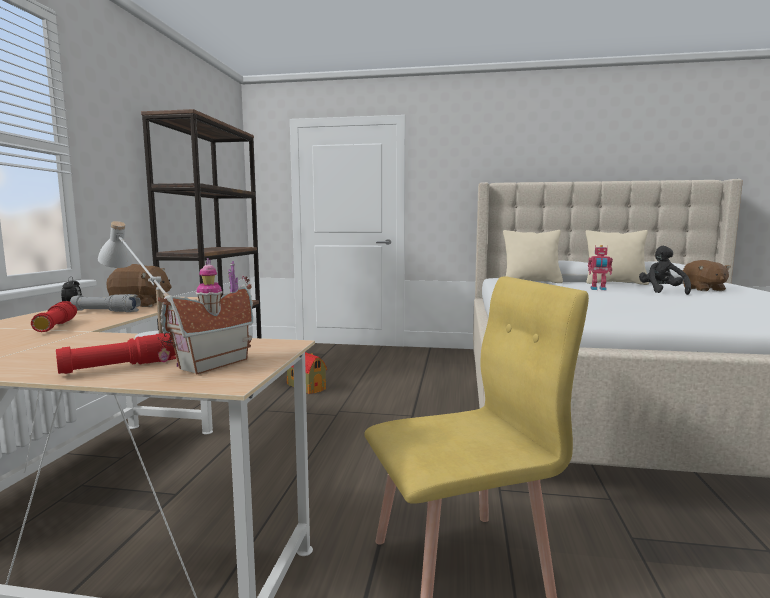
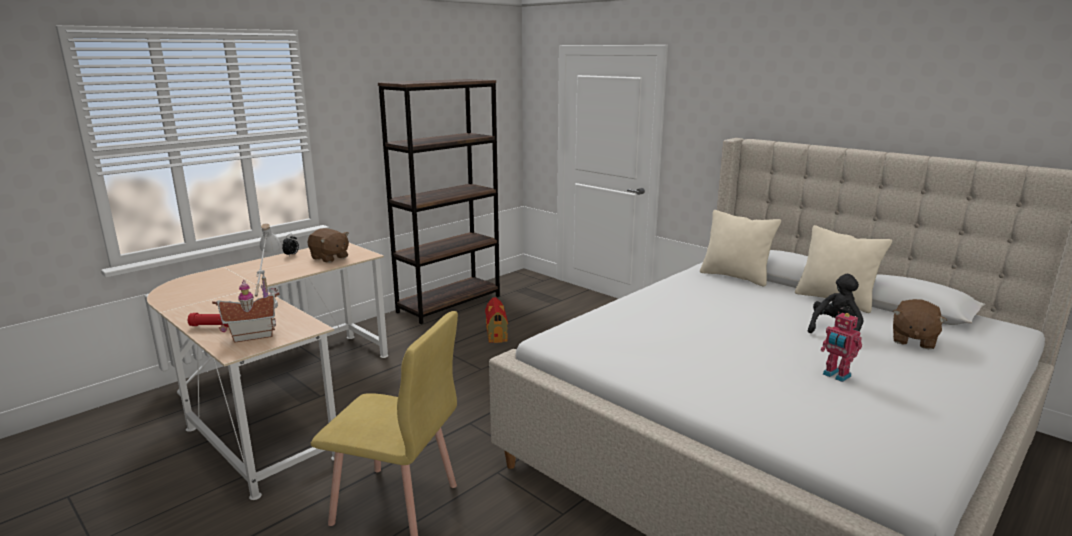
camera: 35 degrees right, 10 degrees up
red flashlight [31,301,77,332] -> none
grey flashlight [70,294,141,312] -> none
toy robot [588,245,613,290] -> toy robot moved to [821,312,862,382]

